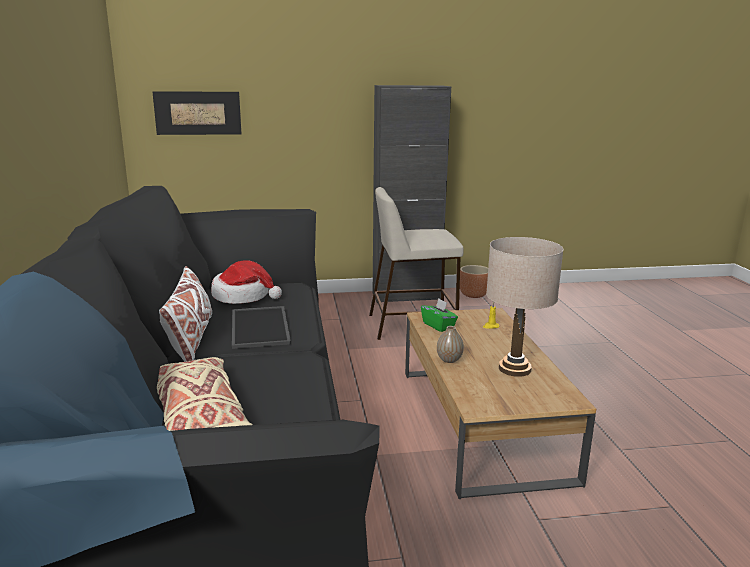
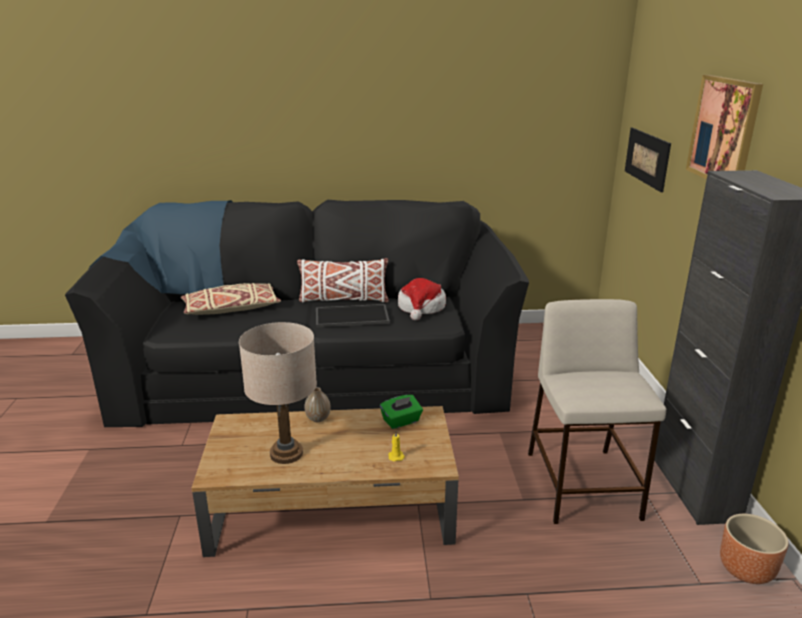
camera: 95 degrees right, 5 degrees up
none -> picture [686,75,763,179]

